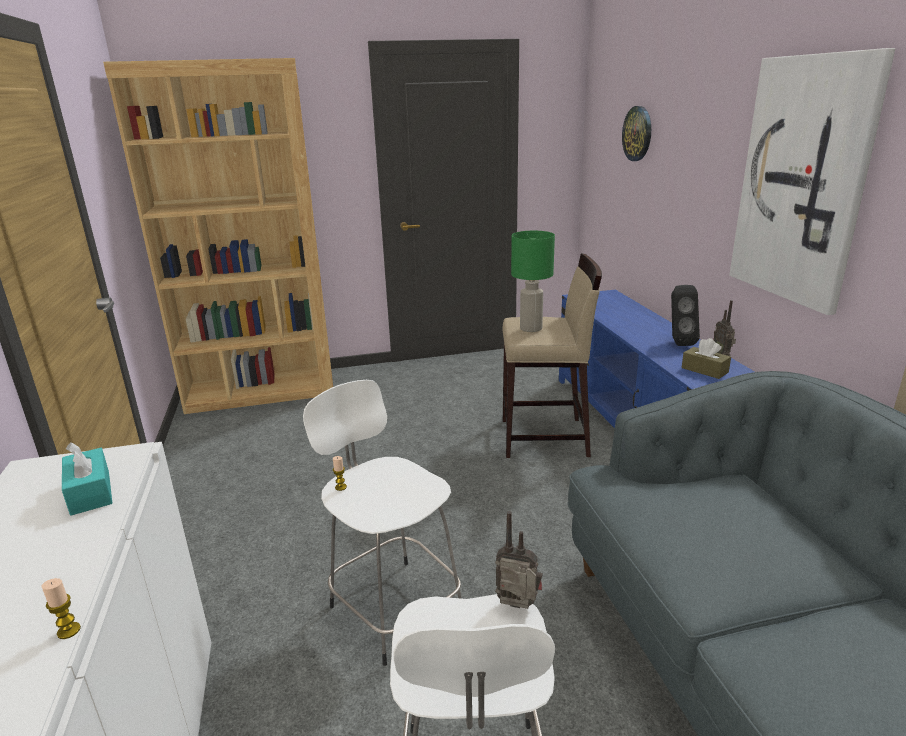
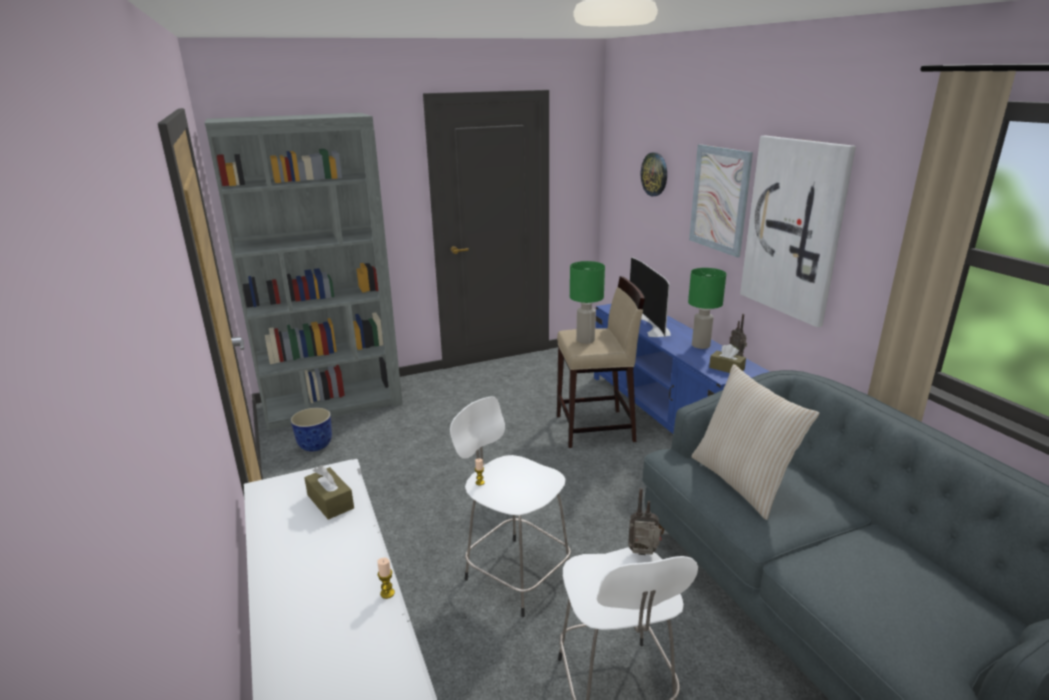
camera: 10 degrees left, 0 degrees up
turquoise tissue box [62,442,112,516] -> brown tissue box [304,465,354,520]
brown bookcase [103,58,333,414] -> grey bookcase [205,113,402,430]
black speaker [671,285,700,346] -> green table lamp [688,268,726,349]
none -> planter [291,408,332,452]
none -> television [630,257,671,337]
none -> picture [689,144,753,258]
none -> beige pillow [691,364,819,520]

